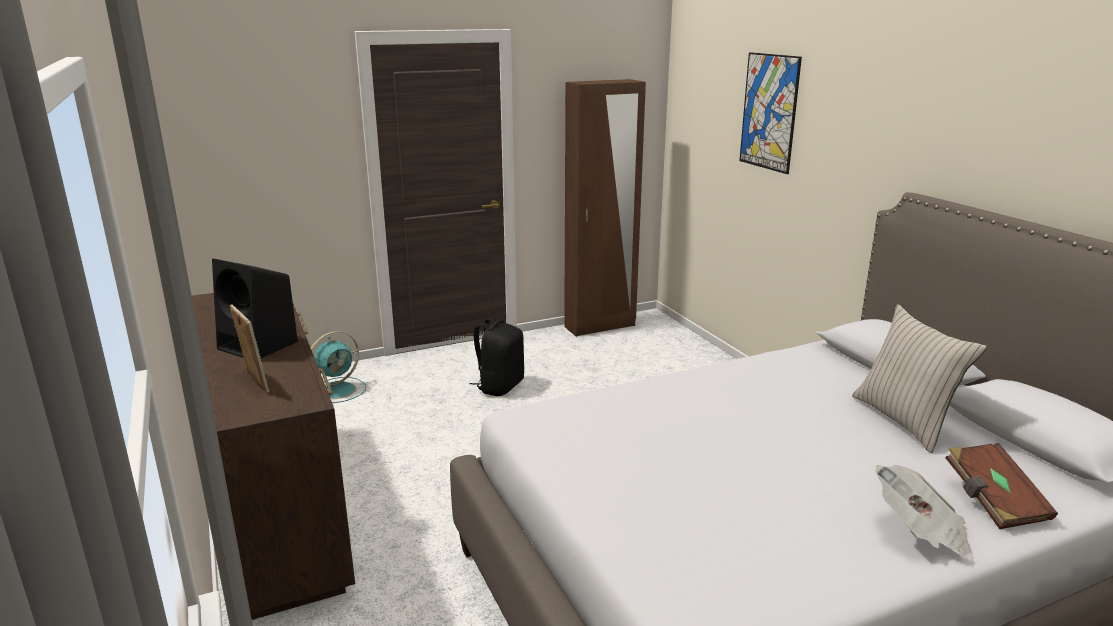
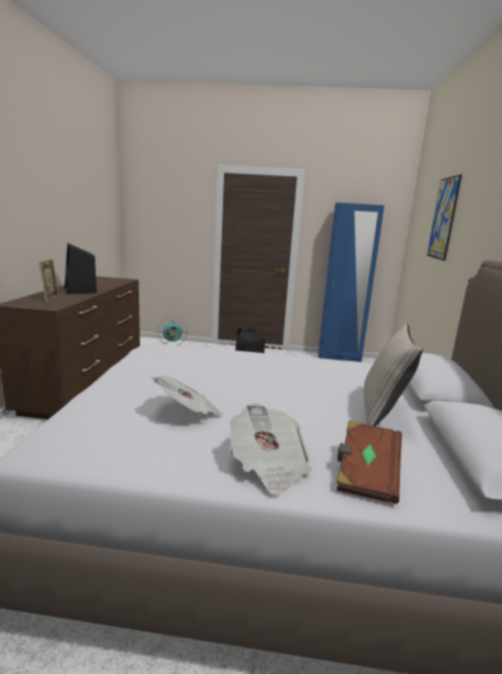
camera: 30 degrees right, 5 degrees down
brown wardrobe [564,79,646,337] -> blue wardrobe [318,203,384,362]
none -> newspaper [151,376,224,415]

